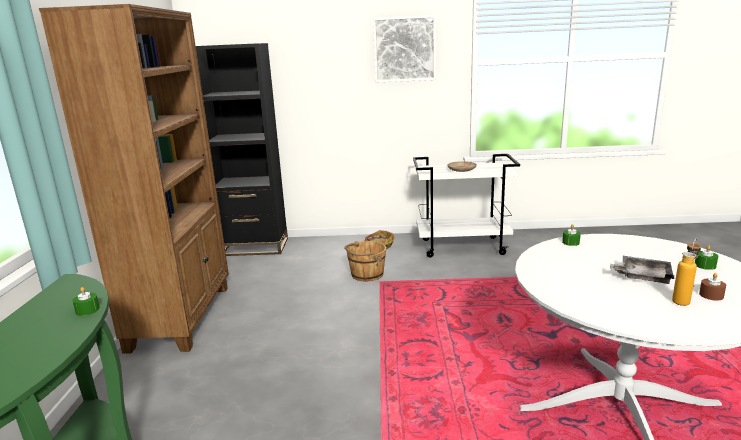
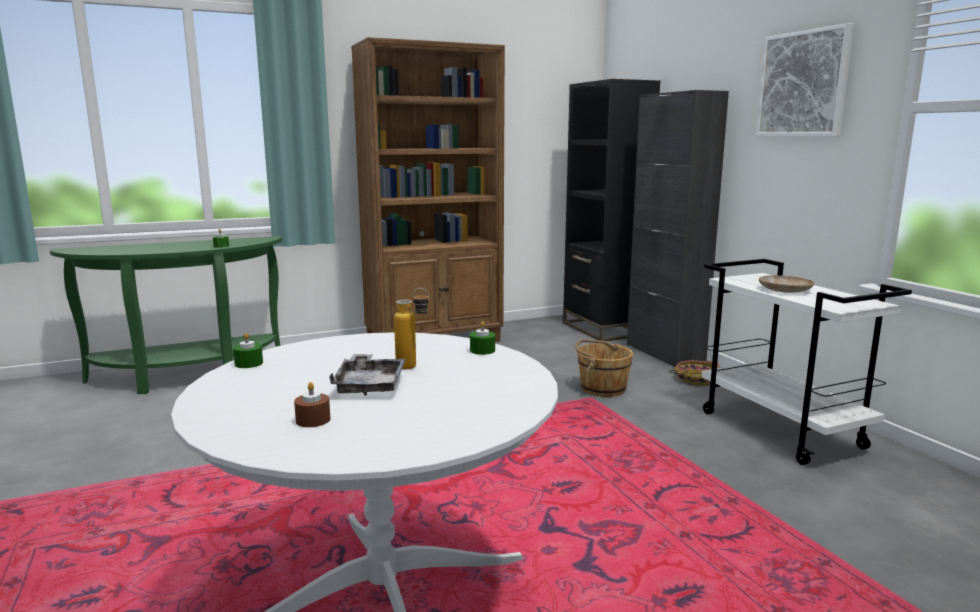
camera: 65 degrees right, 5 degrees down
bottle [672,239,701,306] -> bottle moved to [394,288,429,369]
green candle [695,245,718,270] -> green candle moved to [233,333,263,368]
none -> black cabinet [627,90,729,367]

